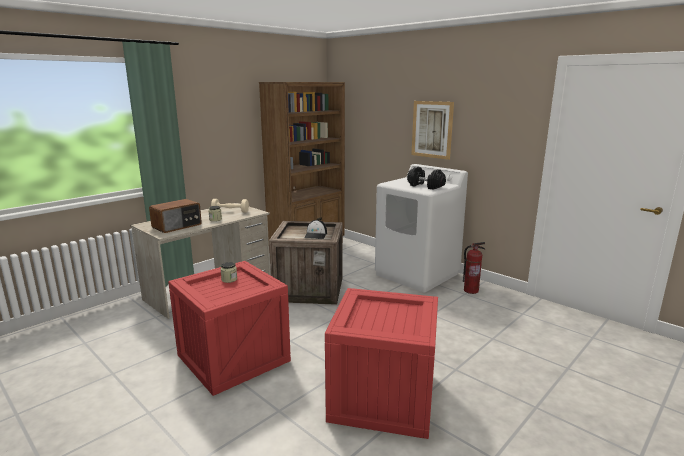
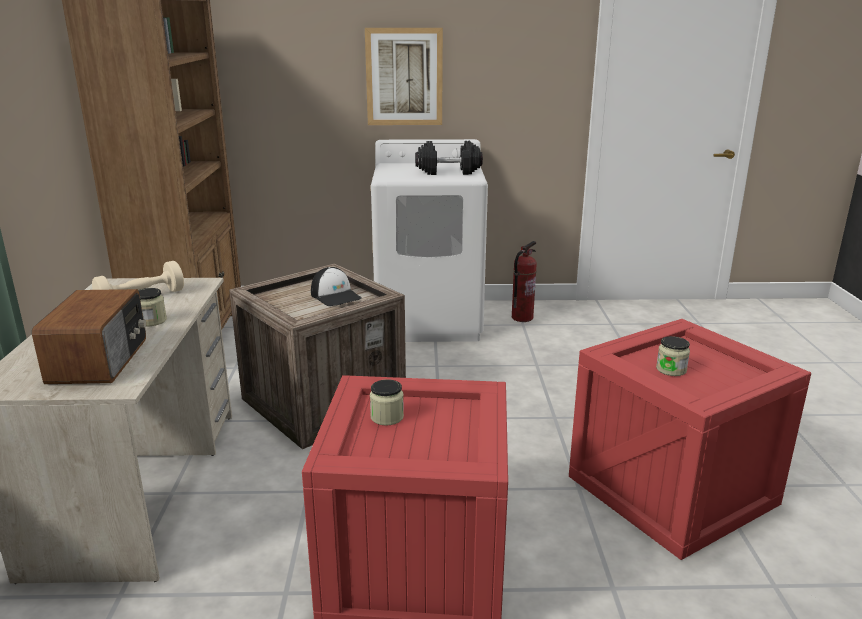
camera: 45 degrees left, 5 degrees up
none -> jar [656,336,690,376]

